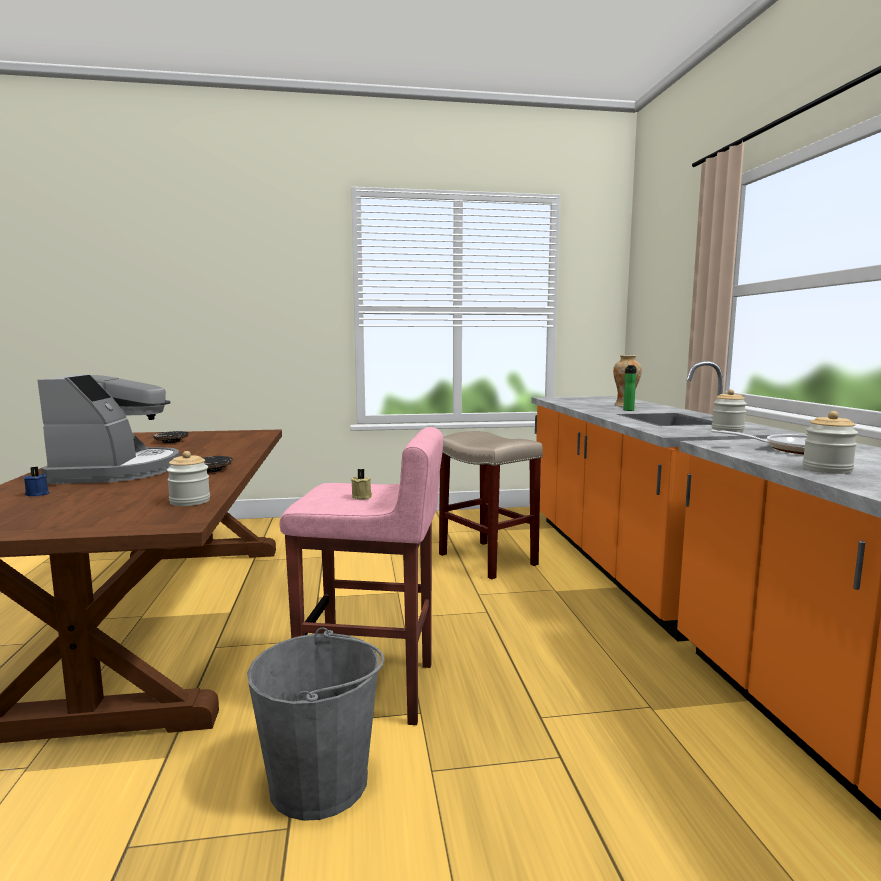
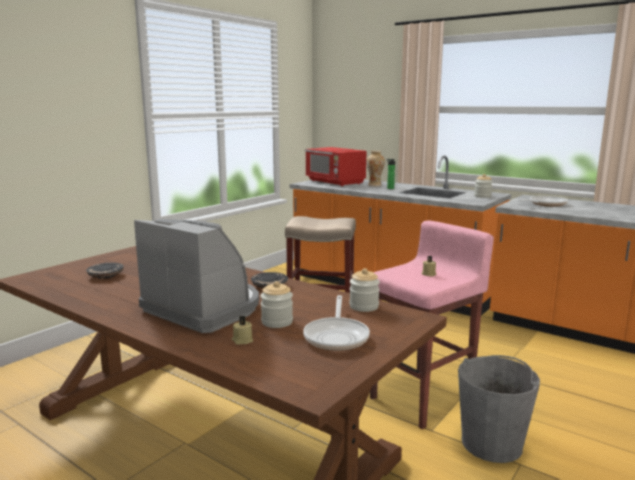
camera: 45 degrees left, 5 degrees up
blue candle [23,467,50,496] -> beige candle [232,316,253,345]
jar [802,411,858,474] -> jar moved to [261,281,293,328]
none -> frying pan [303,295,370,351]
none -> red microwave [305,147,366,186]

